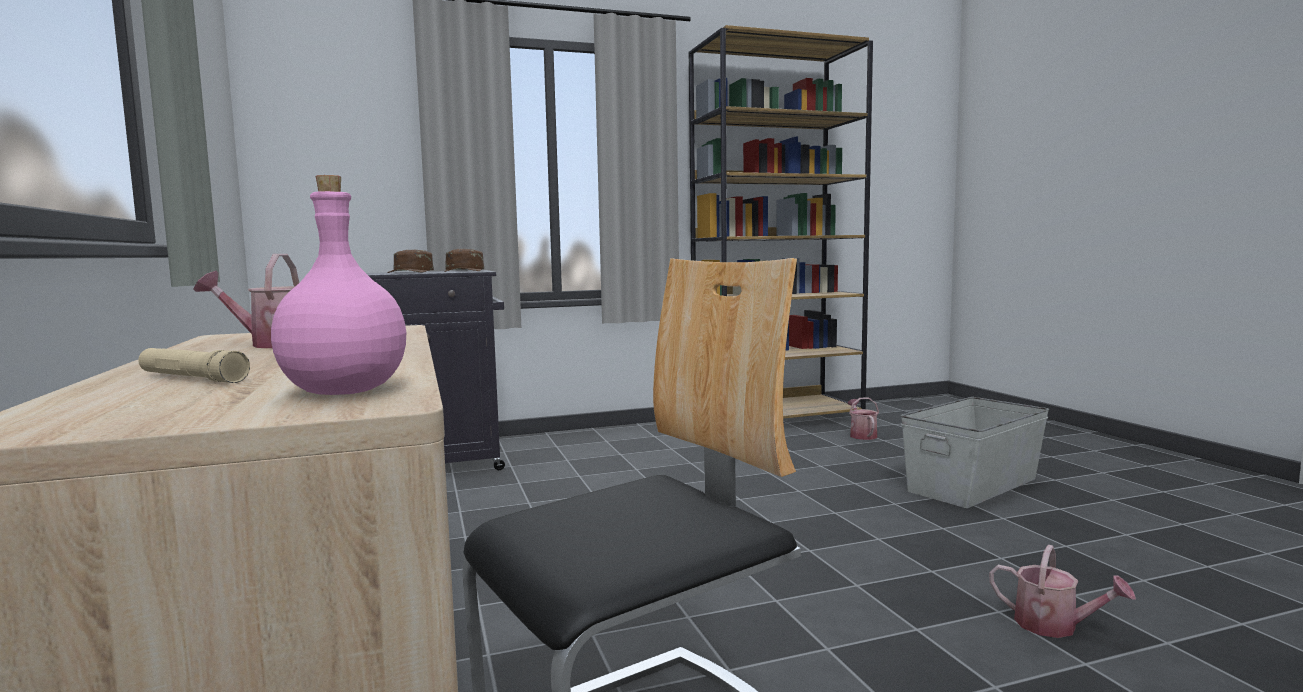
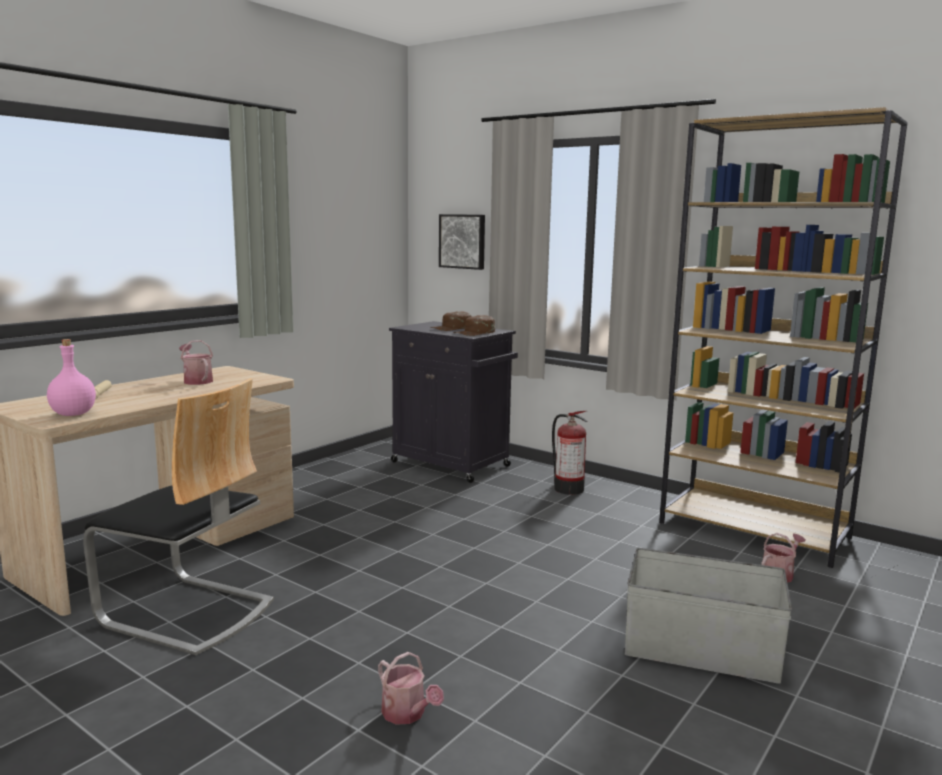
camera: 55 degrees right, 5 degrees up
watering can [989,545,1136,638] -> watering can turned 45 degrees counterclockwise [378,652,444,725]
none -> picture [439,214,485,270]
none -> fire extinguisher [552,411,588,495]

